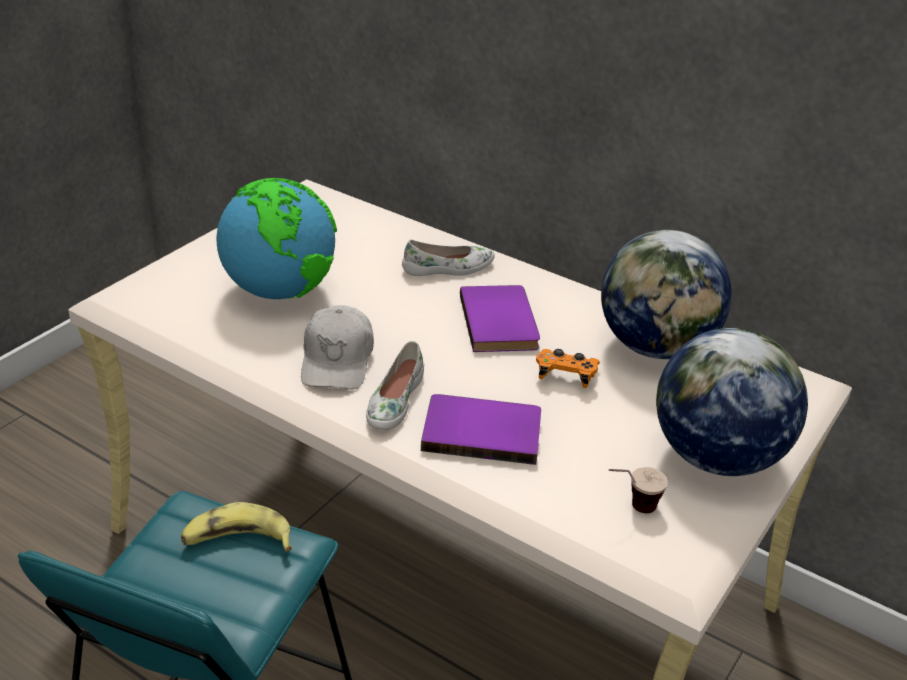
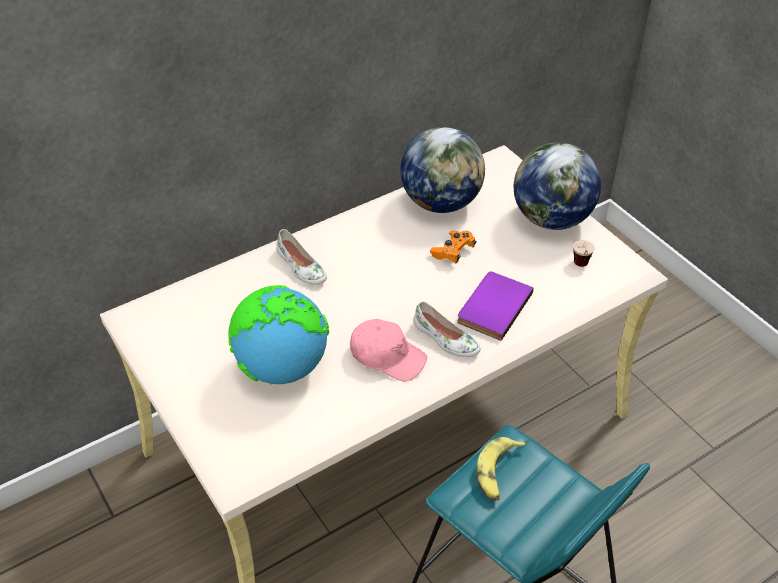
camera: 65 degrees left, 10 degrees up
white cap [301,305,374,390] -> pink cap [350,319,427,381]
white shoe [402,240,495,276] -> white shoe turned 135 degrees clockwise [276,229,327,285]
purple book [460,285,540,352] -> none

